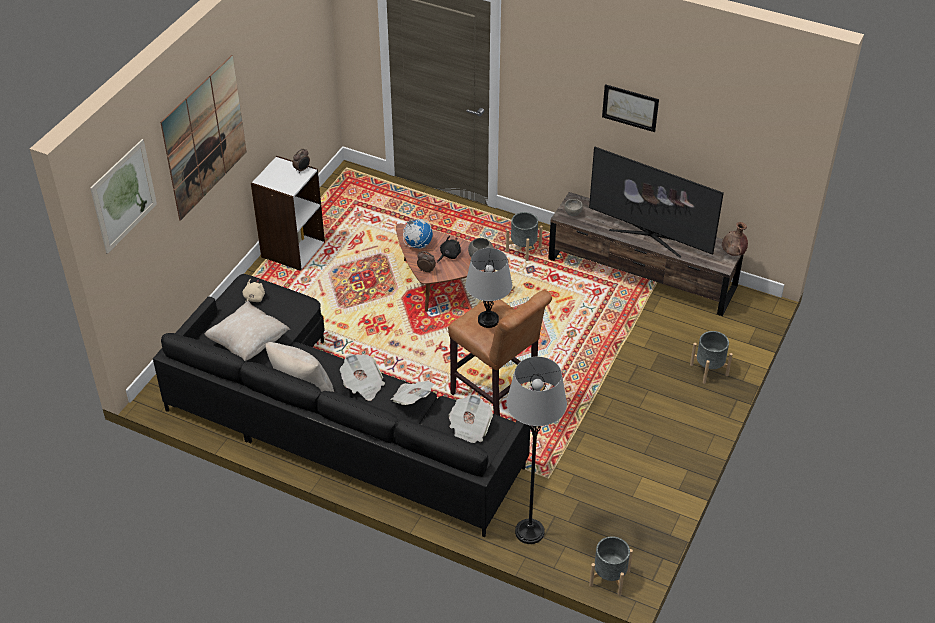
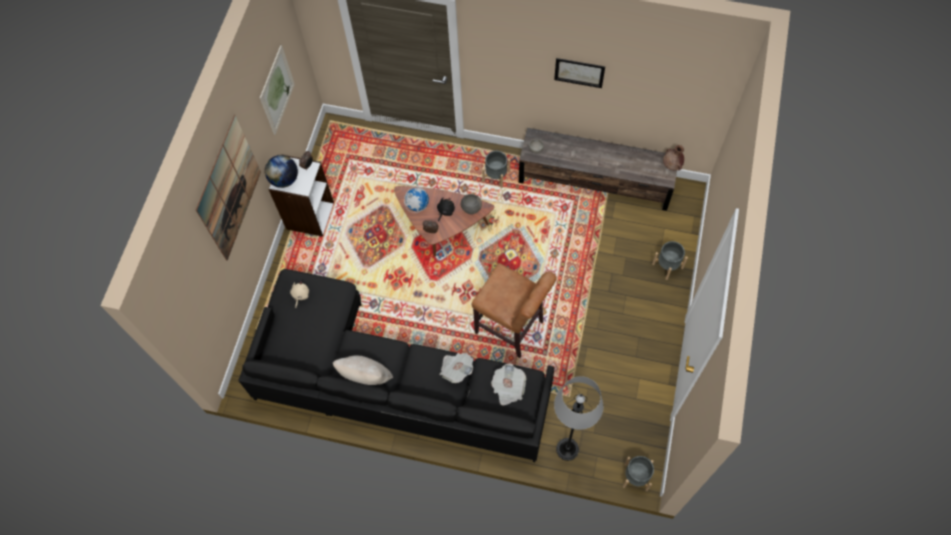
camera: 10 degrees left, 20 degrees up
picture [90,139,157,254] -> picture moved to [260,45,295,135]
beige pillow [204,301,290,361] -> none
newspaper [340,354,385,401] -> none
grey table lamp [465,248,512,328] -> none
television [589,147,724,258] -> none
none -> globe [265,155,298,188]

